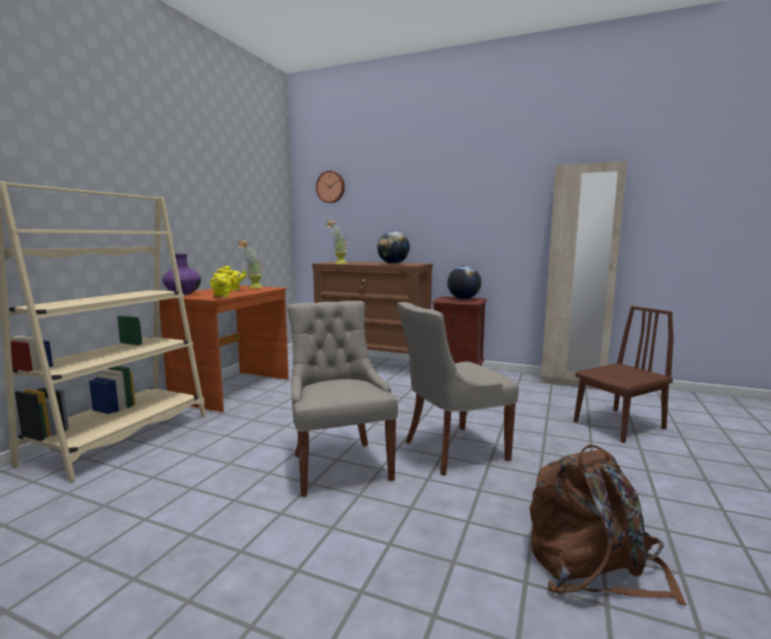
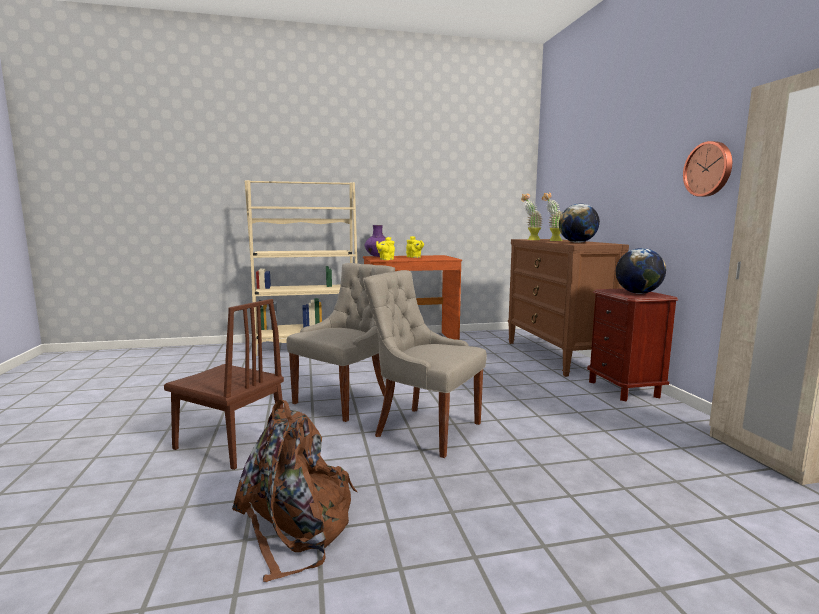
camera: 55 degrees right, 0 degrees up
potted plant [238,240,263,289] -> potted plant moved to [542,192,563,241]
wall clock [316,171,345,203] -> wall clock moved to [683,141,732,197]
brown chair [574,306,674,443] -> brown chair moved to [164,299,284,470]

